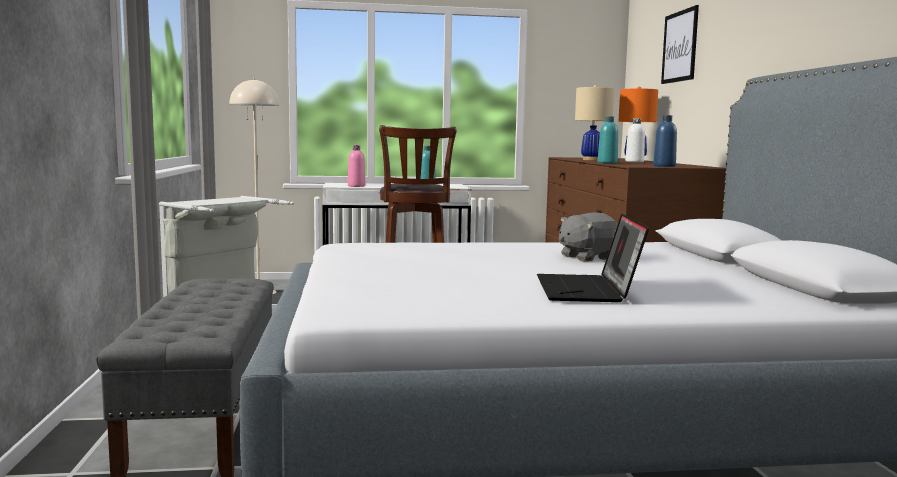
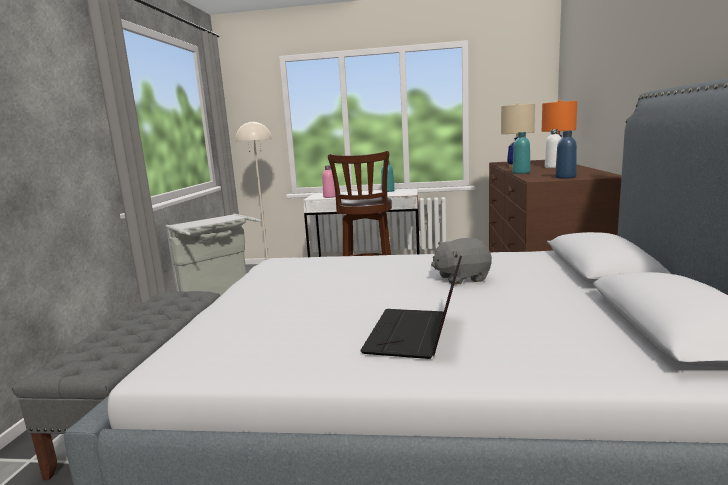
camera: 15 degrees right, 5 degrees up
picture [661,5,699,84] -> none

